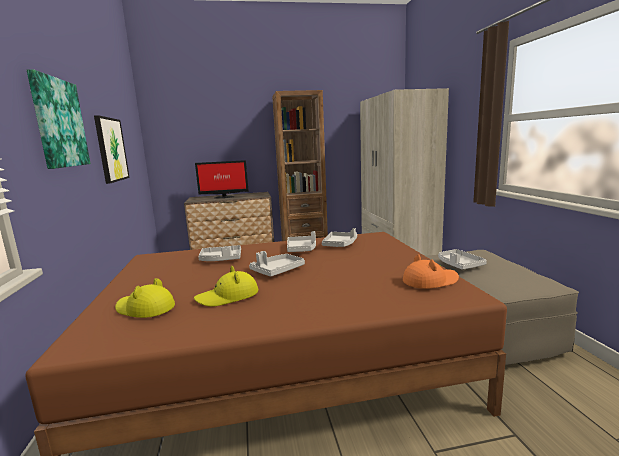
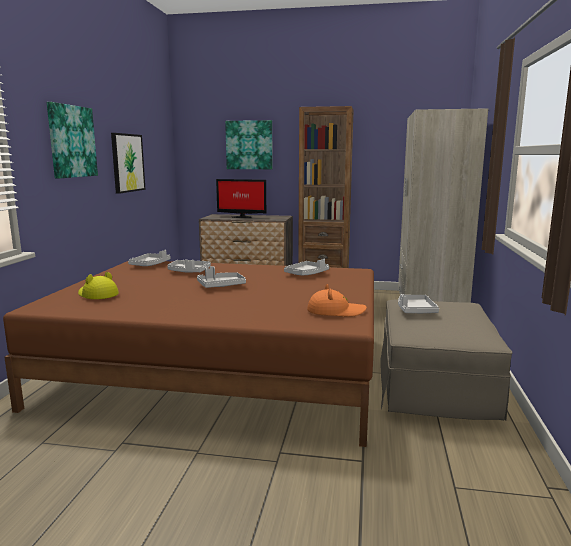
camera: 20 degrees right, 0 degrees up
yellow hat [194,266,258,307] -> none
grey tray [287,231,316,252] -> grey tray moved to [128,250,171,266]
none -> picture [225,120,273,169]

